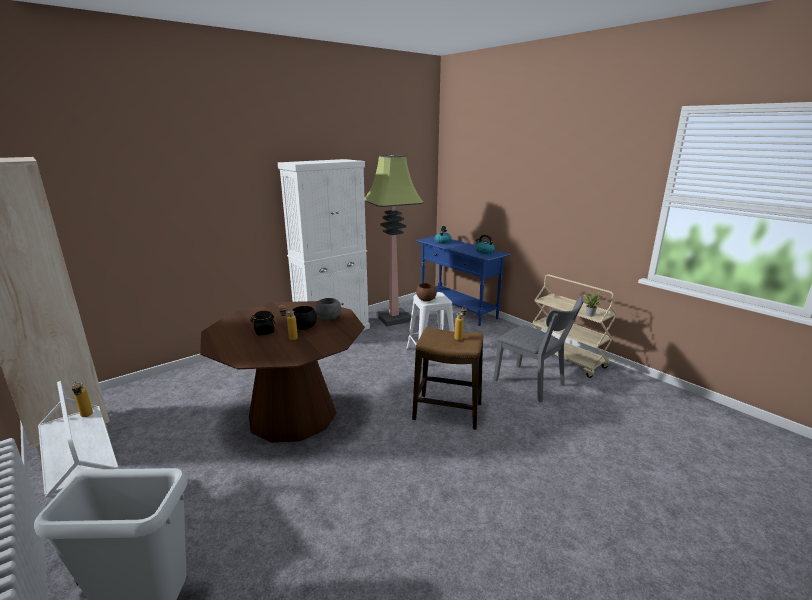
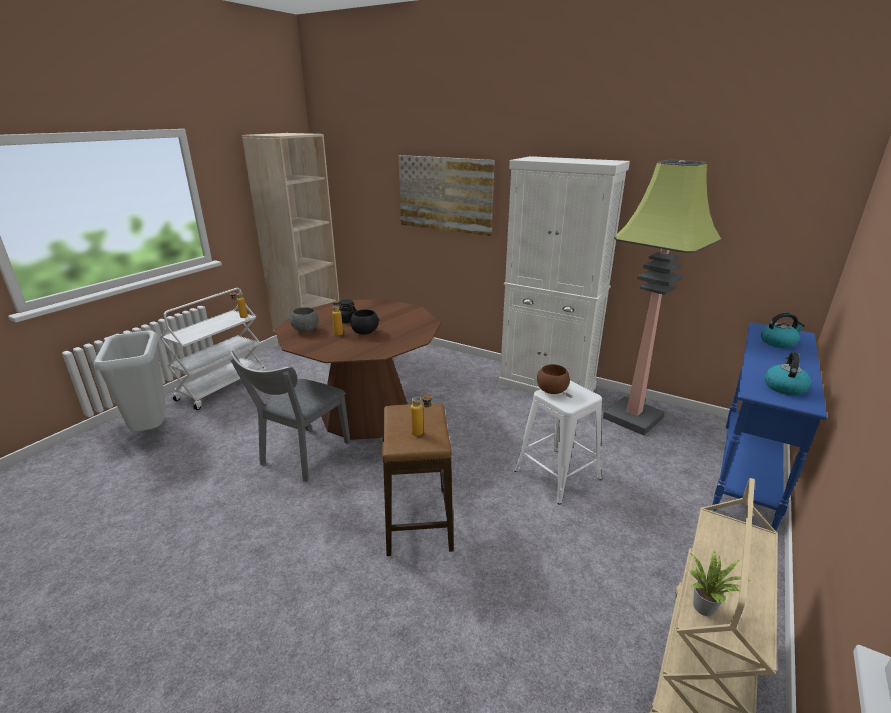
camera: 70 degrees right, 5 degrees up
grey bowl [315,298,341,320] -> grey bowl moved to [290,307,319,332]
grey chair [493,295,584,402] -> grey chair moved to [230,351,351,482]
none -> picture [399,155,495,236]

